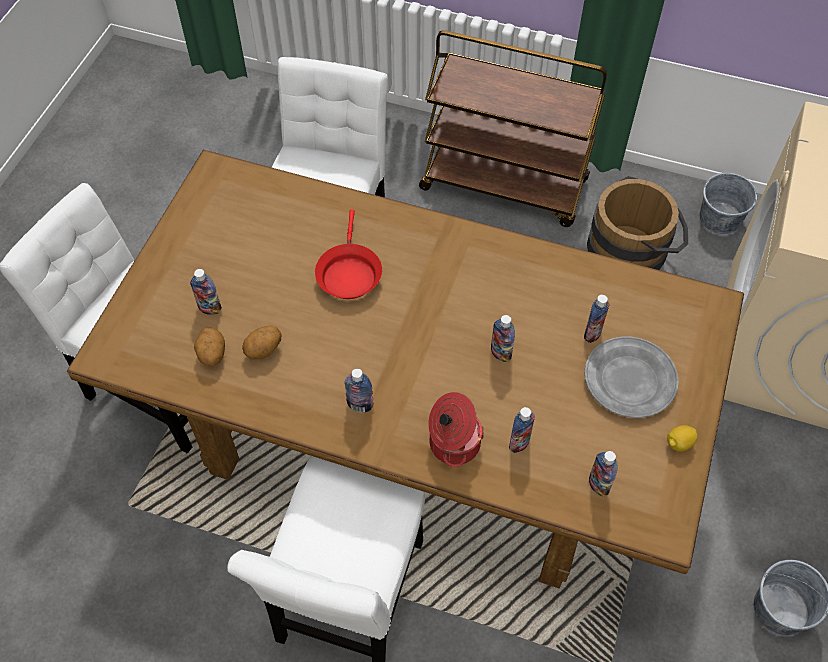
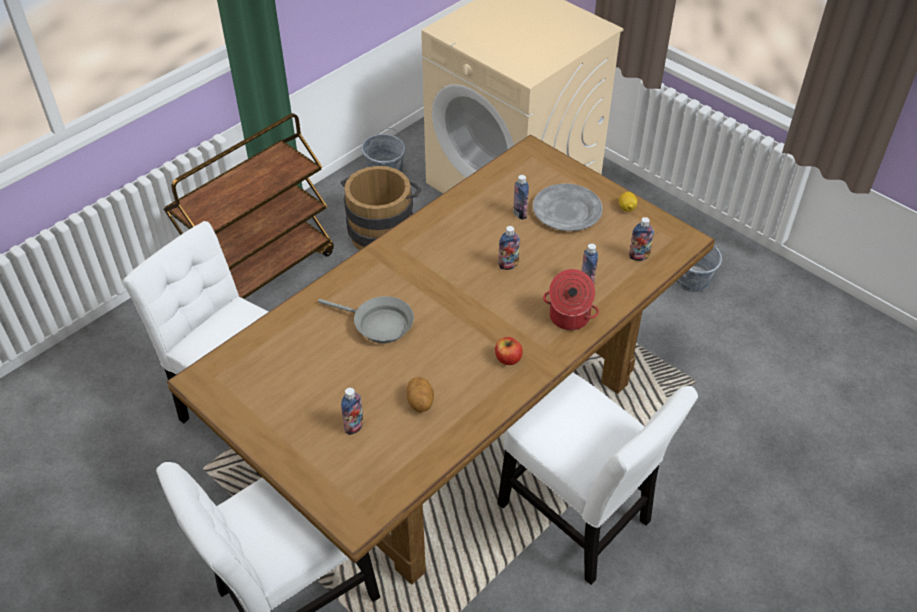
camera: 65 degrees left, 10 degrees down
potato [194,327,225,366] -> none
red frying pan [315,209,382,299] -> grey frying pan [318,296,414,343]
bottle [344,369,374,412] -> apple [495,337,522,365]

